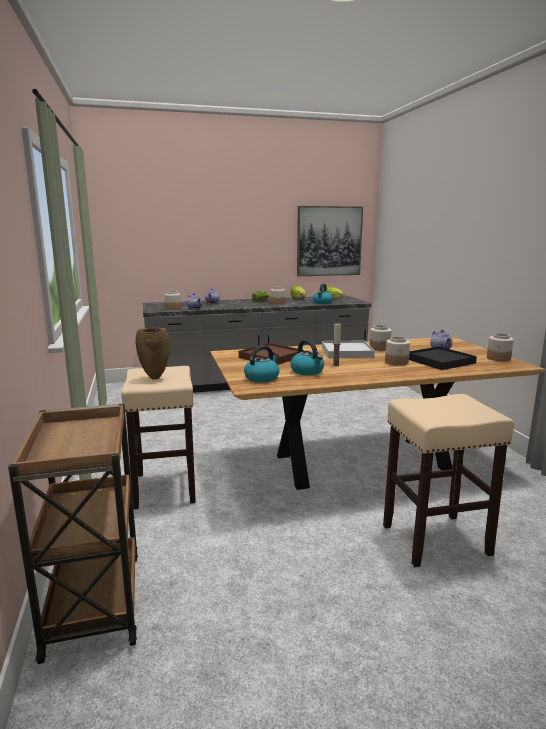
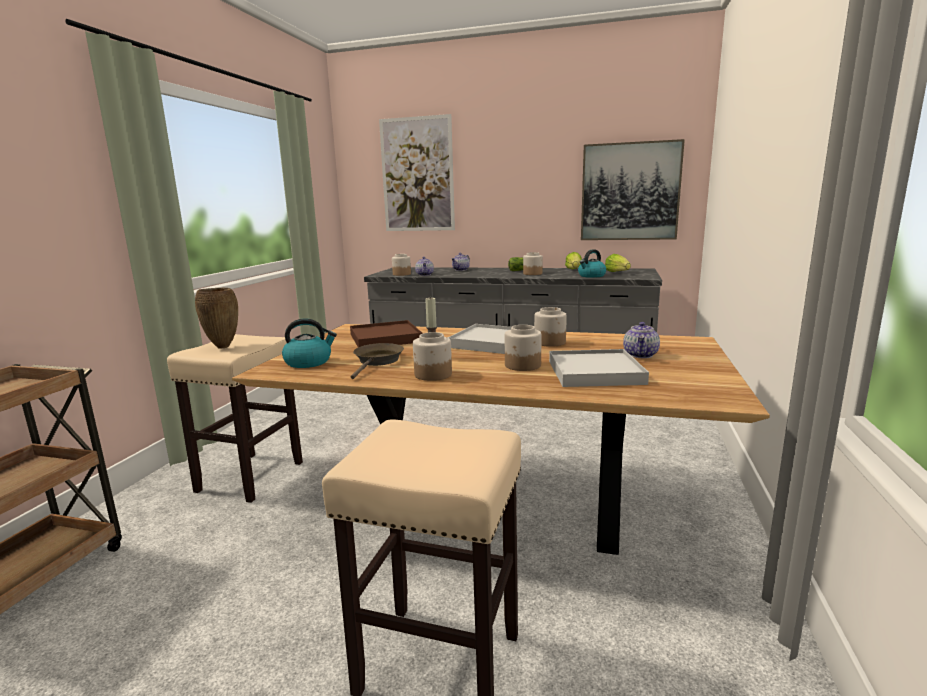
camera: 30 degrees right, 0 degrees up
kettle [290,340,324,375] -> brown frying pan [351,343,404,379]
black tray [409,347,477,370] -> white tray [549,349,649,387]
jar [487,333,514,361] -> jar moved to [413,332,452,381]
none -> picture [379,114,455,231]

